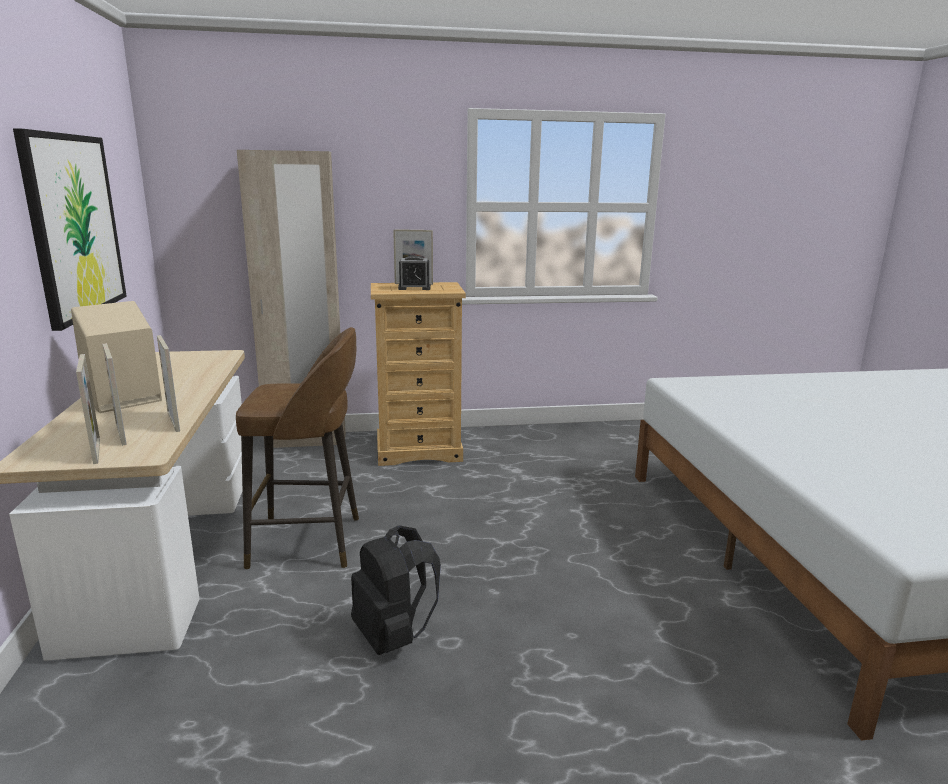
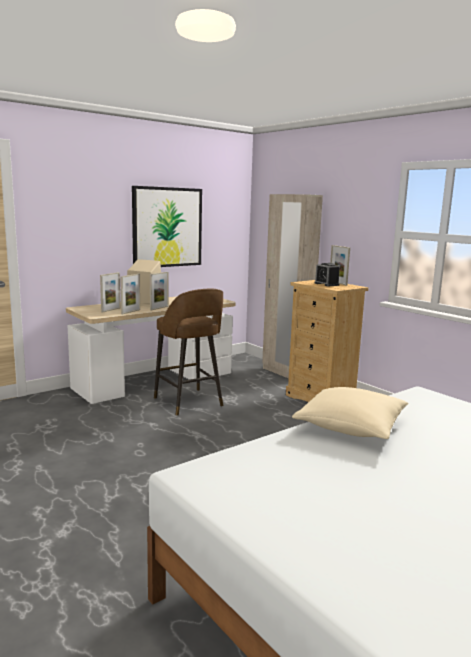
camera: 60 degrees right, 5 degrees down
picture frame [76,354,100,464] -> picture frame moved to [150,272,168,310]
black backpack [351,525,441,655] -> none
none -> beige pillow [292,387,409,439]

